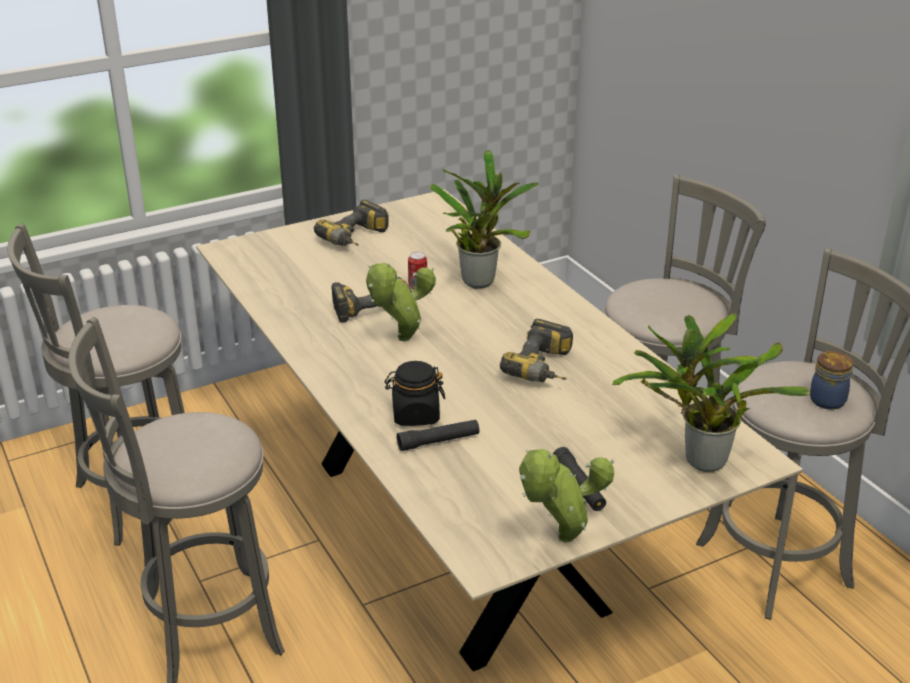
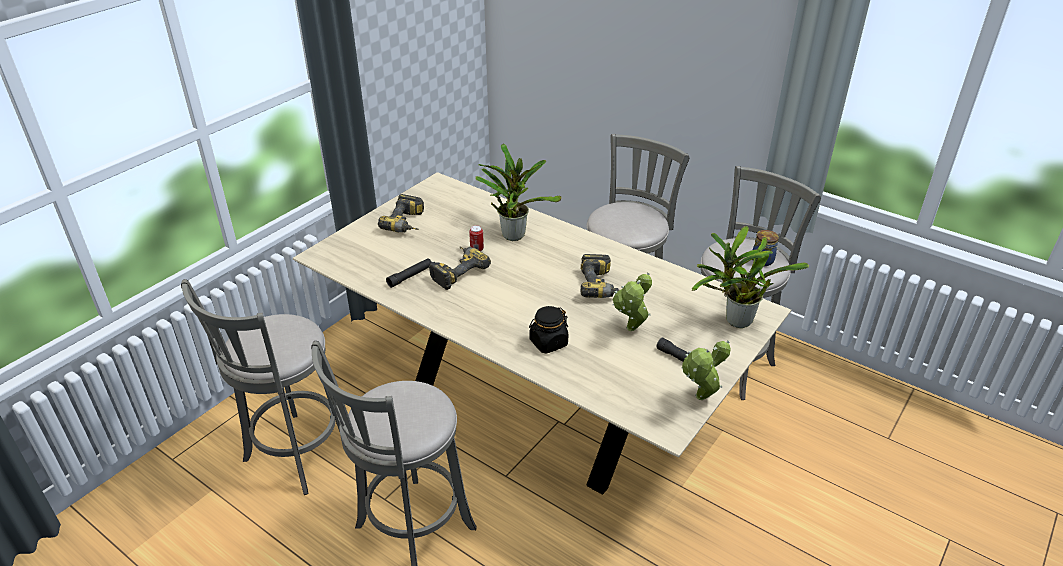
camera: 25 degrees left, 5 degrees up
potted plant [366,263,436,341] -> potted plant moved to [613,273,652,331]
black flashlight [397,420,479,451] -> black flashlight moved to [386,258,431,288]

